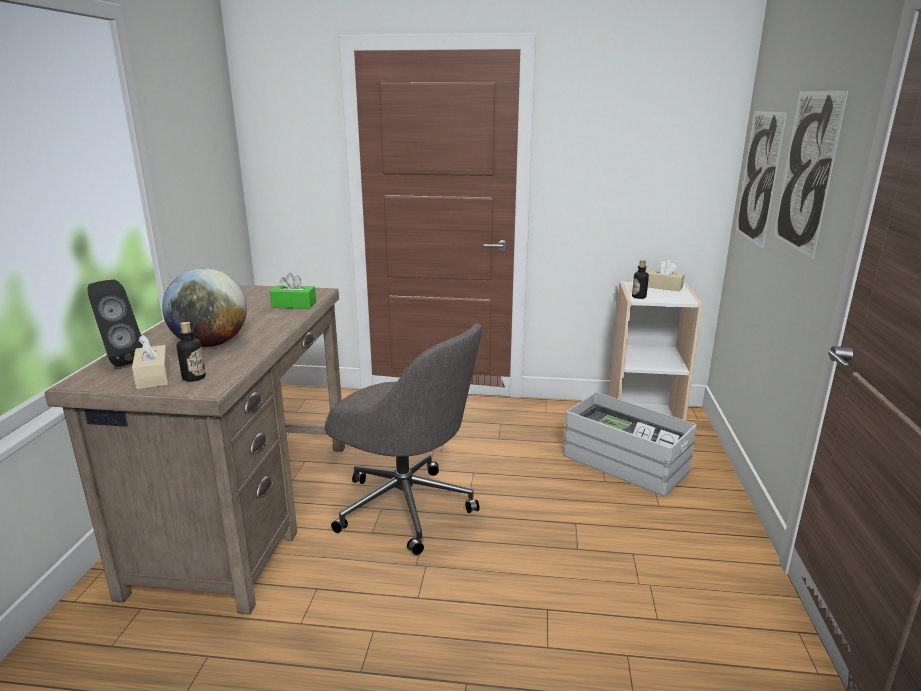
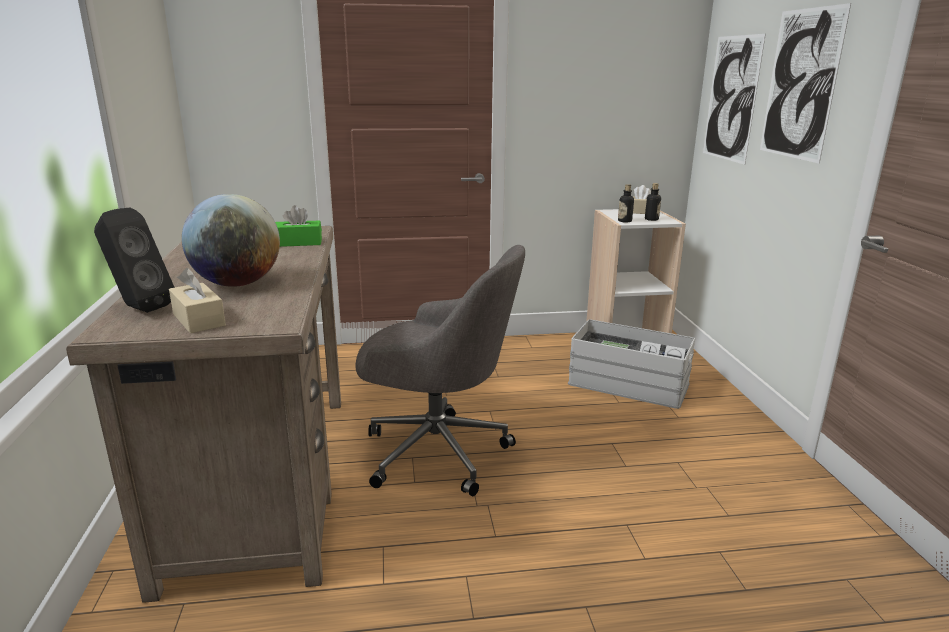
camera: 15 degrees left, 0 degrees up
bottle [176,322,206,382] -> bottle moved to [645,183,661,221]

